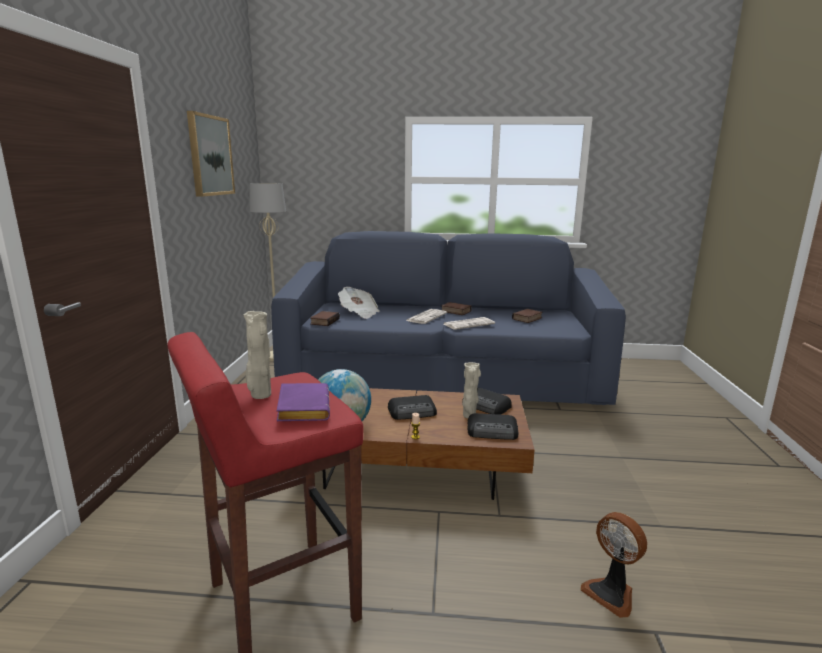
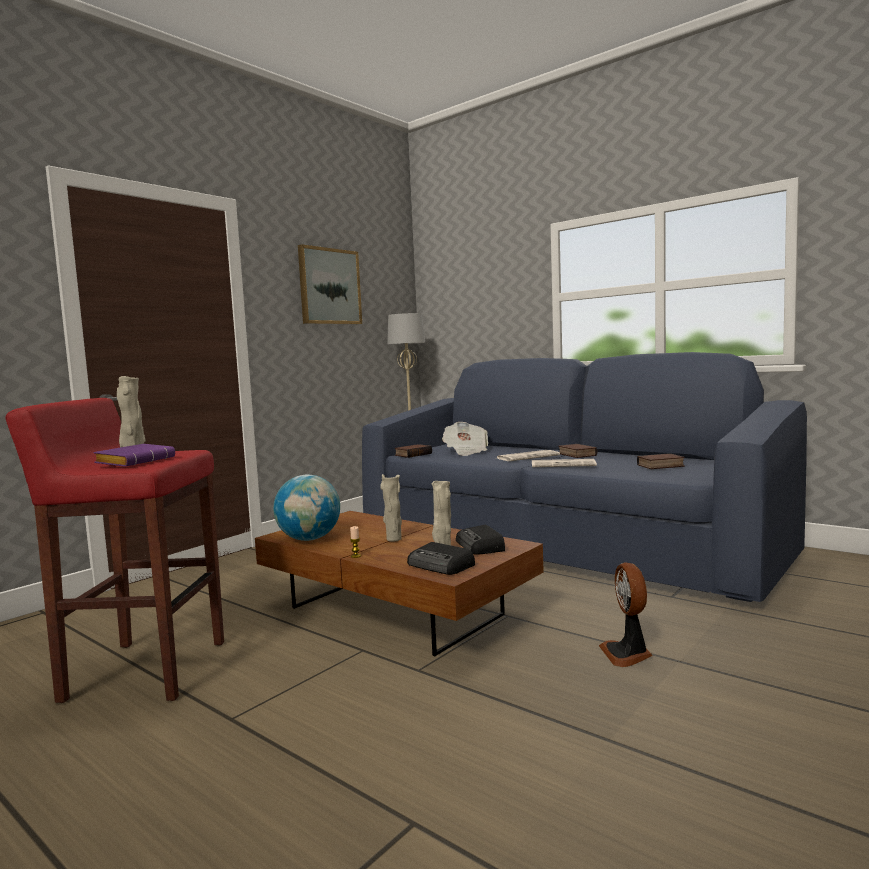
camera: 35 degrees right, 10 degrees down
radio [388,395,437,420] -> beige vase [380,474,402,541]
fan [581,512,647,618] -> fan moved to [599,562,653,667]

